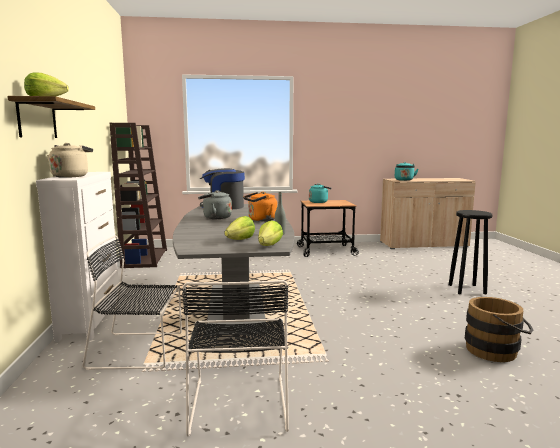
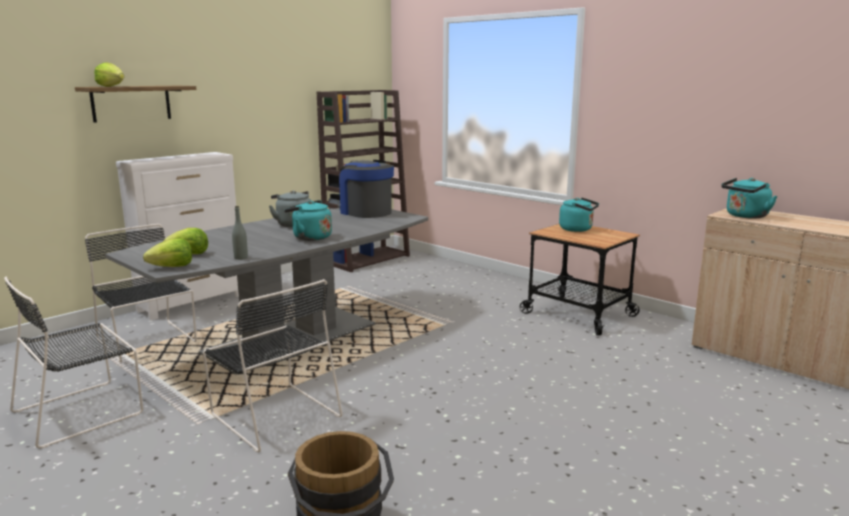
camera: 50 degrees right, 5 degrees up
beige kettle [47,143,93,178] -> none
orange kettle [243,192,277,221] -> turquoise kettle [284,200,332,241]
black stool [449,210,493,294] -> none
none -> black chair [203,279,343,452]

